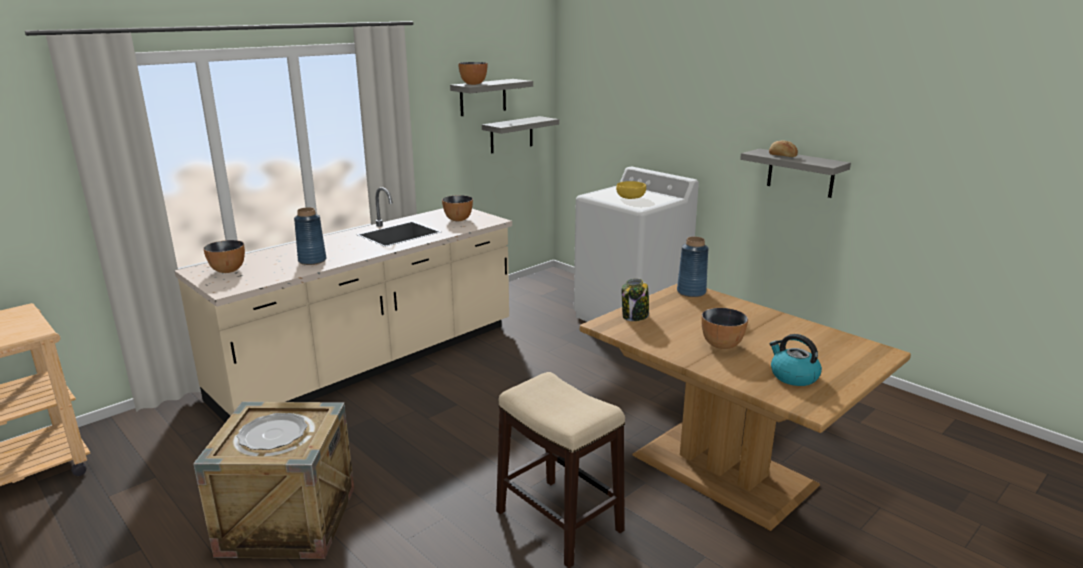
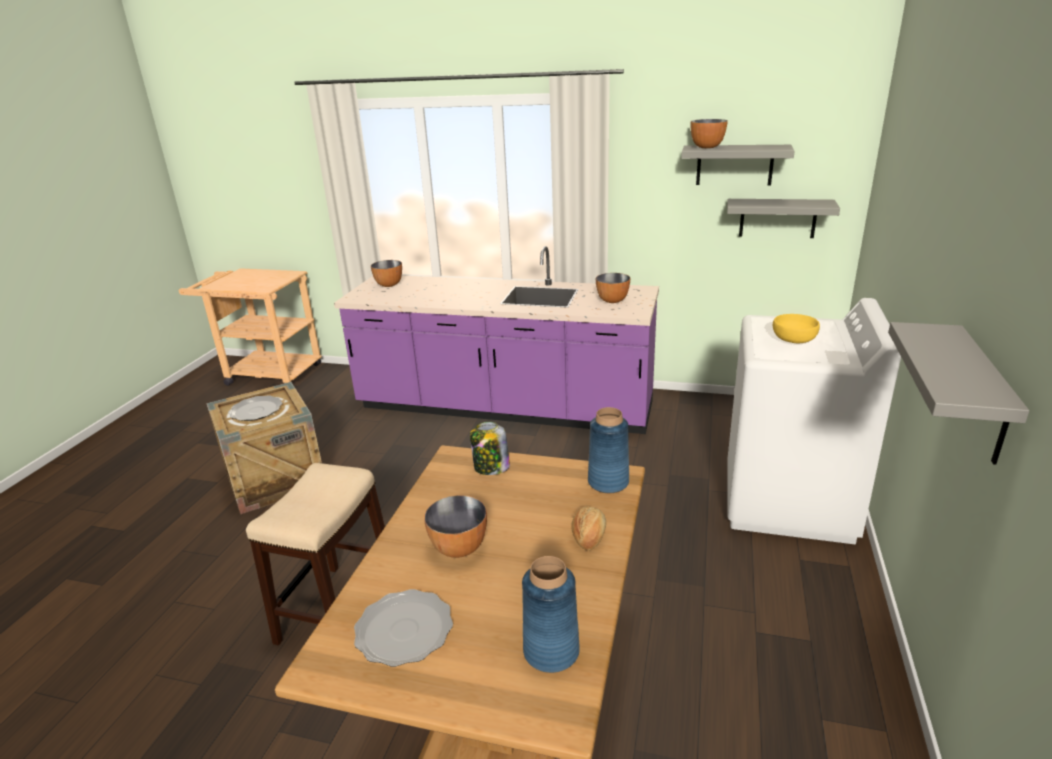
camera: 60 degrees right, 5 degrees up
beige counter [175,187,512,422] -> purple counter [334,246,659,434]
blue vase [294,207,326,265] -> blue vase moved to [522,556,580,673]
bread [769,140,798,157] -> bread moved to [571,506,606,550]
kettle [769,334,822,386] -> plate [354,589,453,667]

